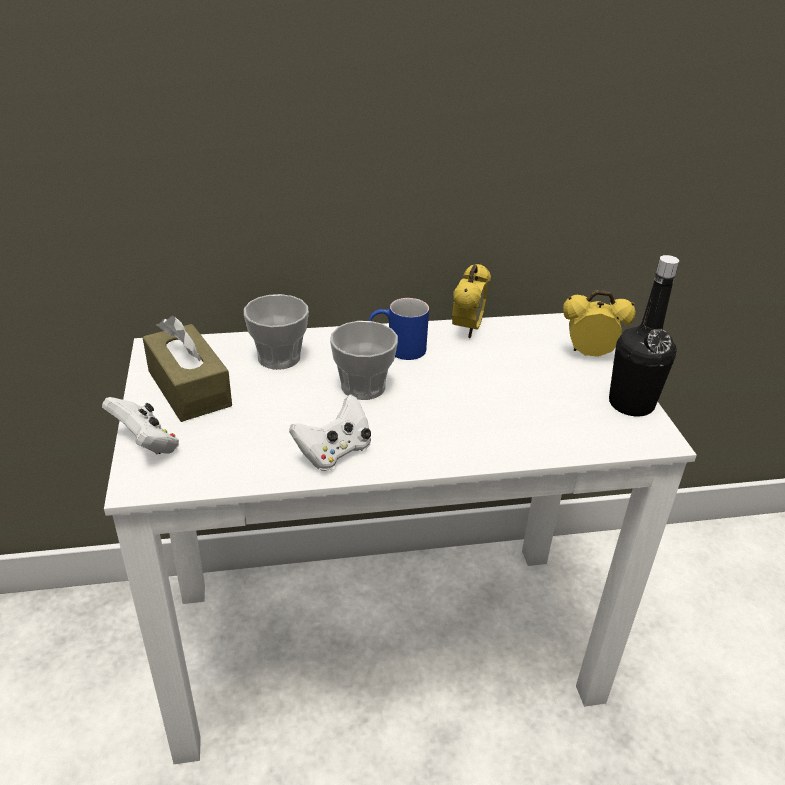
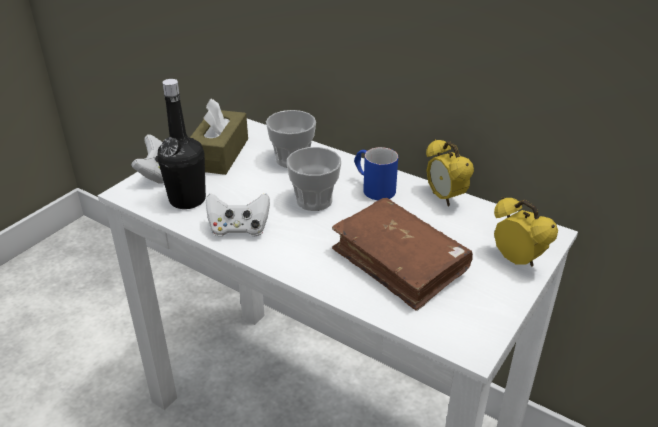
camera: 45 degrees right, 0 degrees up
alarm clock [452,263,491,338] -> alarm clock turned 90 degrees clockwise [426,139,474,206]
black bottle [609,255,679,417] -> black bottle moved to [157,79,206,209]
none -> brown book [332,198,473,311]

